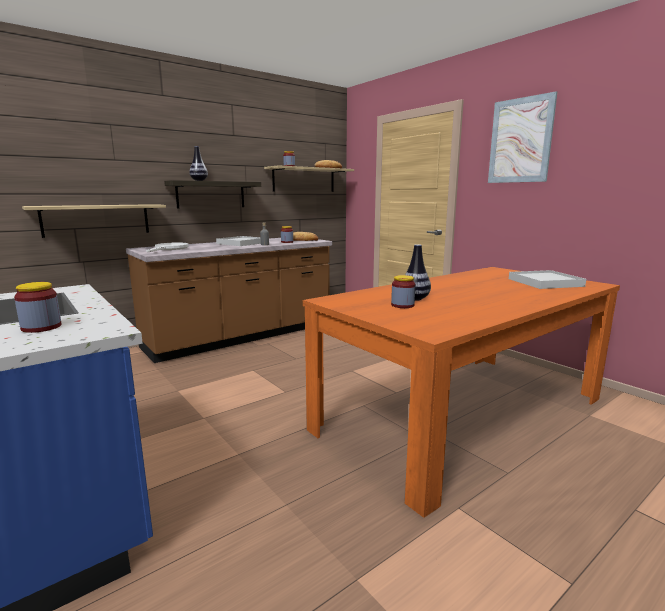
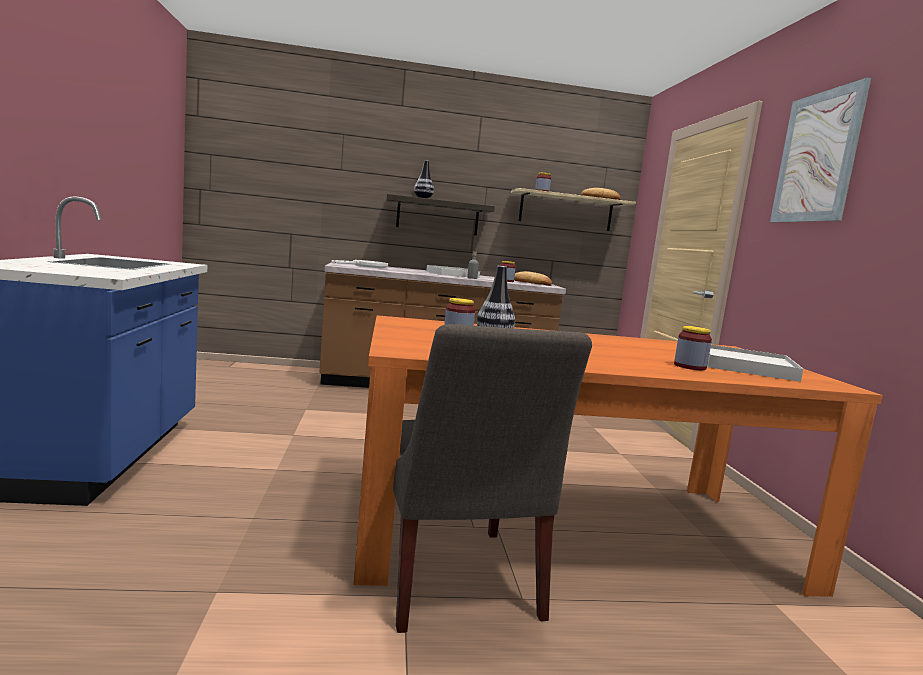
camera: 30 degrees right, 5 degrees down
jar [14,282,61,333] -> jar moved to [674,326,712,370]
shelf [22,204,166,238] -> none
none -> grey chair [393,324,592,633]

